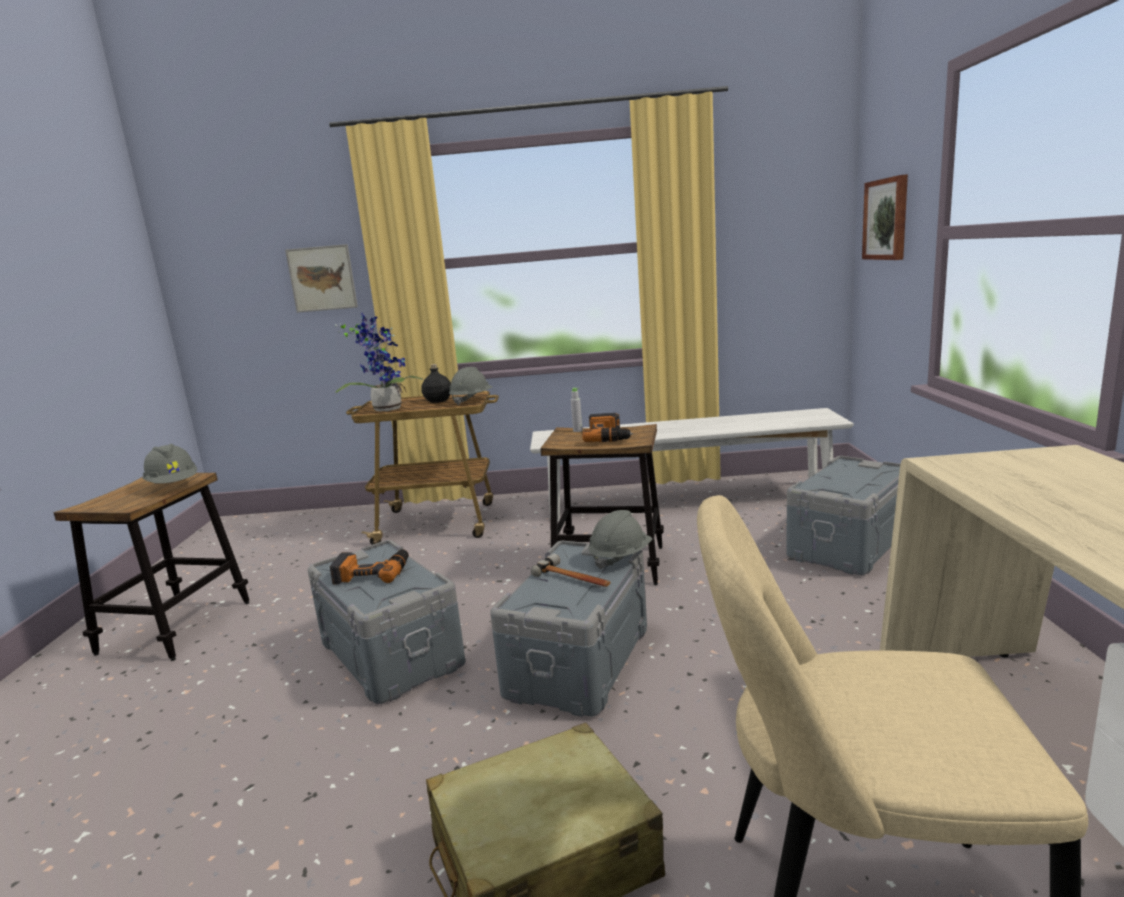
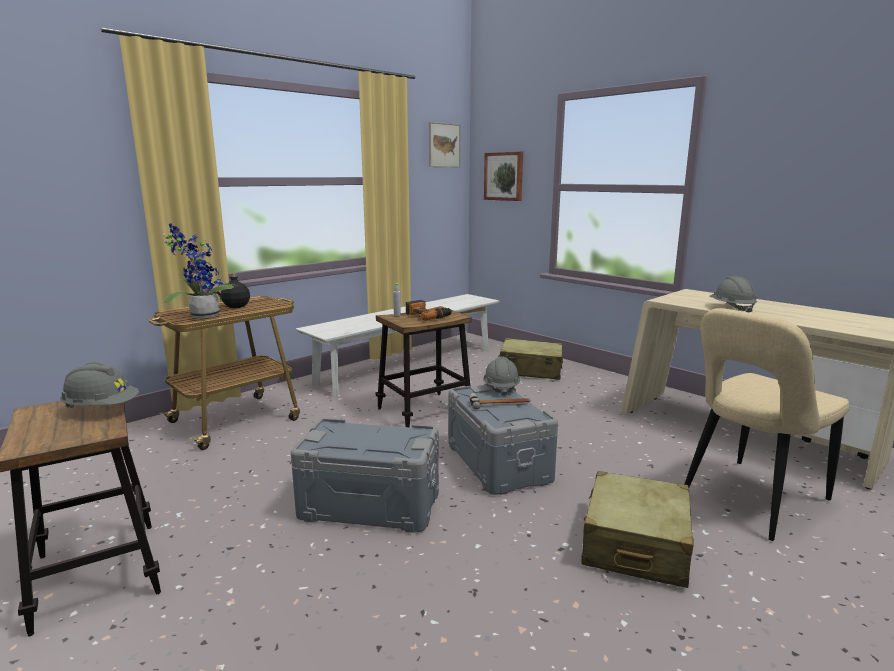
camera: 45 degrees left, 0 degrees up
picture [285,244,358,313] -> picture moved to [429,122,461,167]
power drill [330,549,409,585] -> none
grey hard hat [449,367,493,405] -> grey hard hat moved to [710,276,757,312]
grey storage box [786,456,900,575] -> beige suitcase [498,338,563,380]

